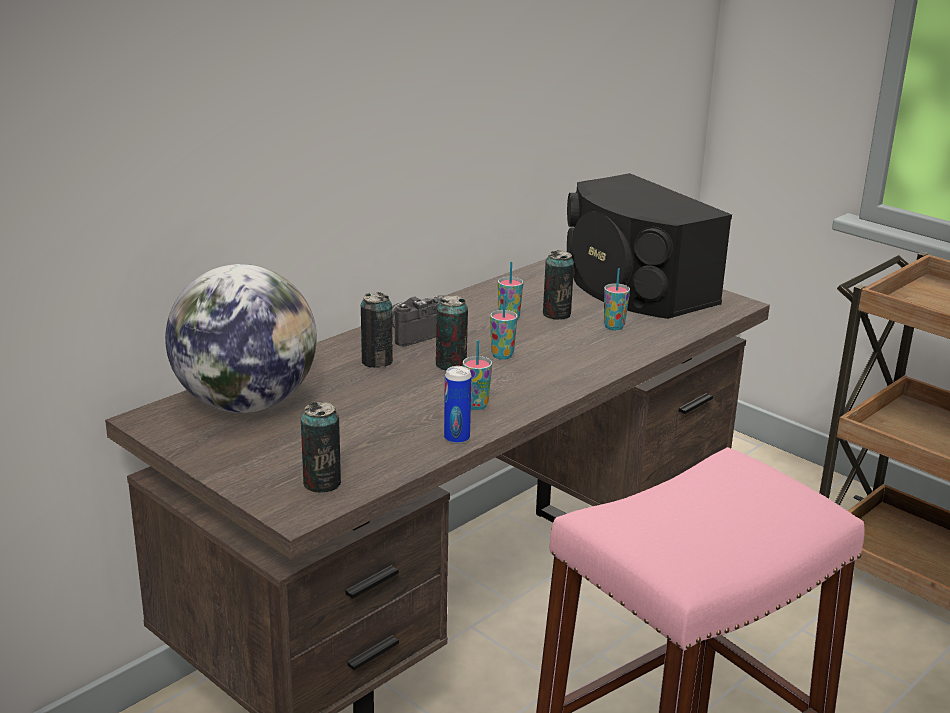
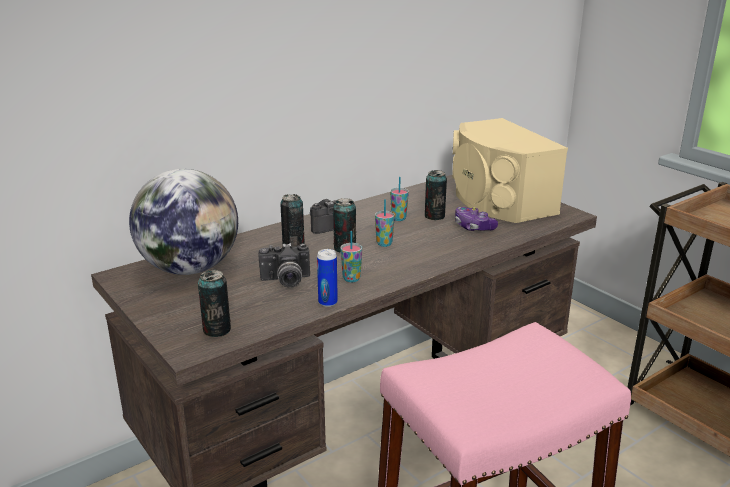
camera: 10 degrees right, 0 degrees up
black speaker [567,173,732,319] -> beige speaker [452,118,568,223]
cup [604,268,630,330] -> game controller [455,207,498,231]
none -> camera [258,243,310,288]

